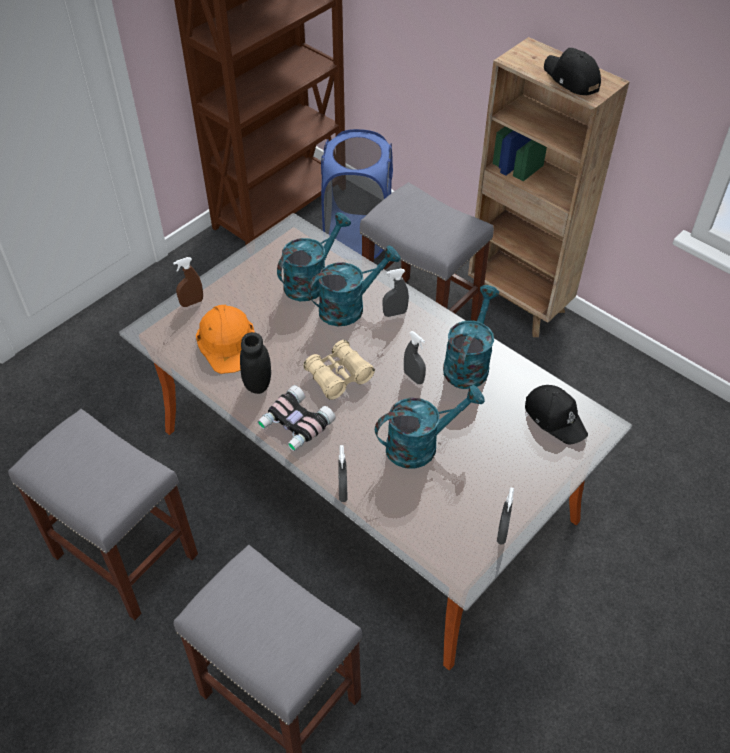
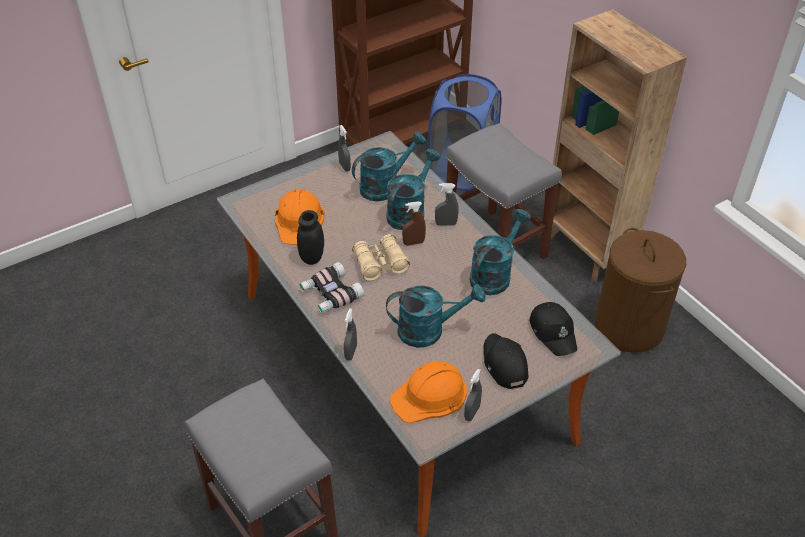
camera: 15 degrees right, 5 degrees down
grey stool [8,409,198,620] -> none
brown spray bottle [173,257,203,307] -> brown spray bottle moved to [402,201,426,246]
turquoise watering can [308,246,401,326] -> turquoise watering can turned 45 degrees counterclockwise [386,149,440,230]
grey spray bottle [404,331,426,384] -> grey spray bottle moved to [338,125,351,171]
black cap [544,48,601,95] -> black cap moved to [484,333,528,389]
none -> orange hard hat [389,361,467,423]
none -> brown laundry basket [595,228,686,353]

